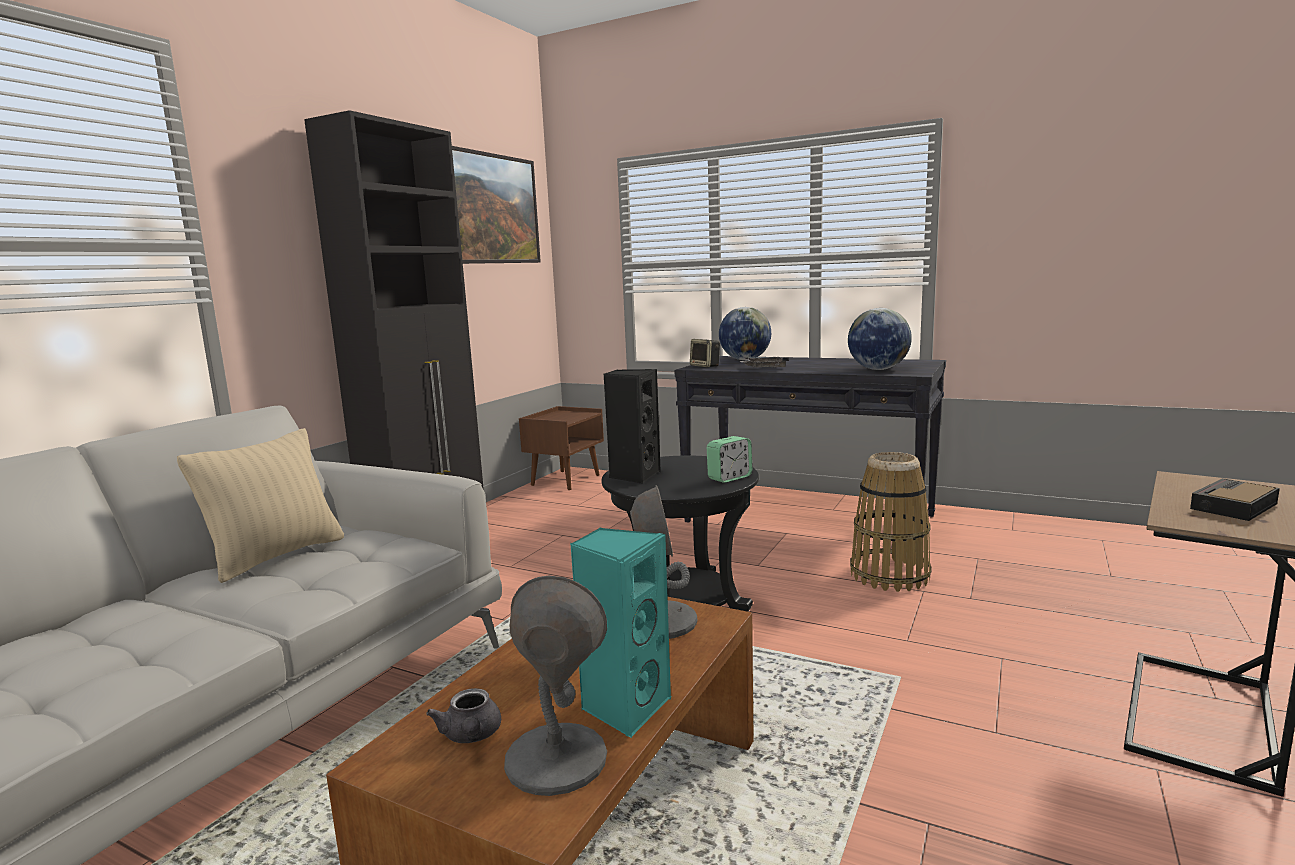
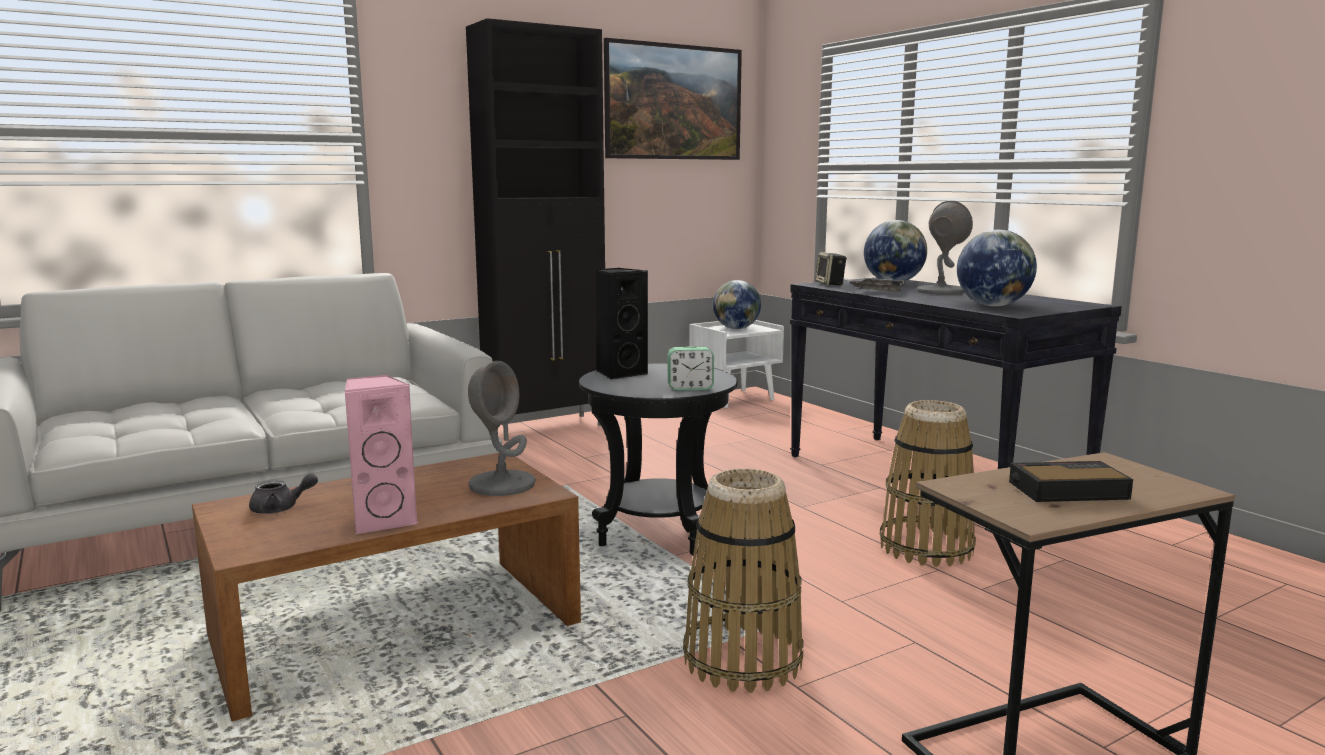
camera: 30 degrees right, 0 degrees up
beige pillow [177,428,344,583] -> none
grey teapot [426,688,501,743] -> grey teapot turned 120 degrees counterclockwise [249,473,318,514]
grey table lamp [504,575,607,796] -> grey table lamp moved to [917,201,973,295]
brown nightstand [519,406,604,490] -> white nightstand [689,320,784,408]
turquoise speaker [570,527,671,738] -> pink speaker [345,375,418,535]
none -> basket [683,468,803,693]
none -> globe [713,280,761,329]

